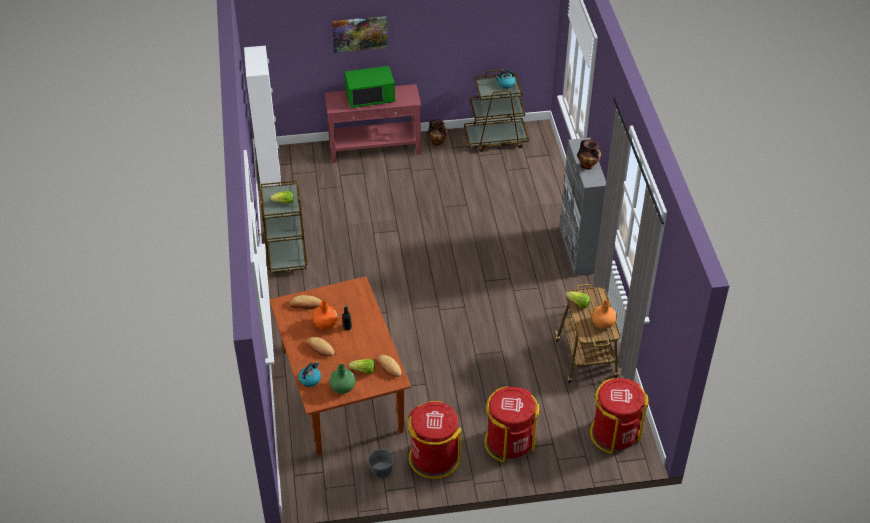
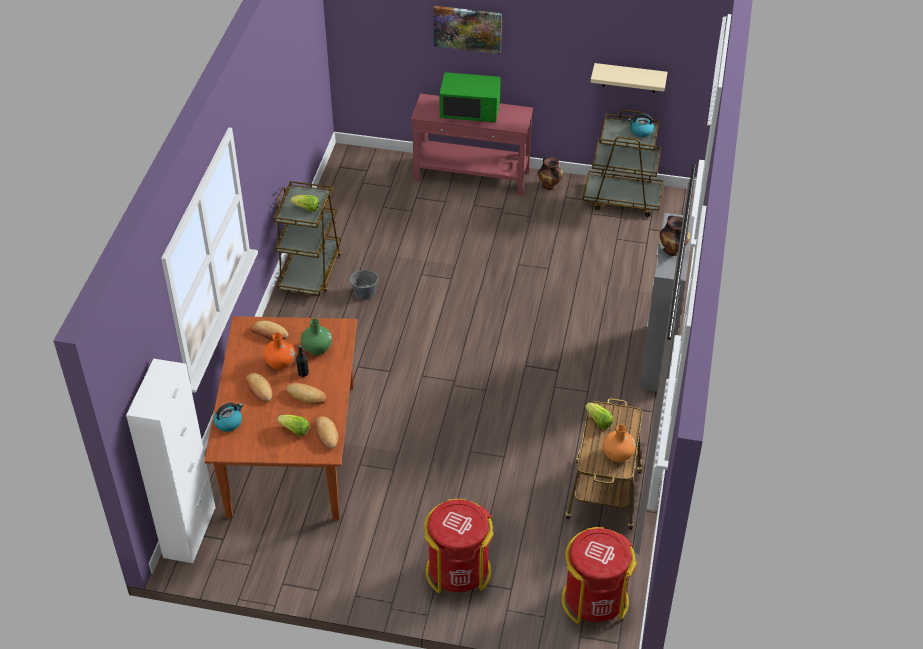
camera: 20 degrees right, 0 degrees up
white cabinet [244,46,281,187] -> white cabinet moved to [126,359,216,563]
green vase [329,364,356,394] -> green vase moved to [301,318,332,355]
grey bucket [368,449,394,478] -> grey bucket moved to [350,267,378,300]
red trash can [408,401,461,479] -> none
none -> bread [286,383,326,404]
none -> beige shelf [590,63,668,93]

